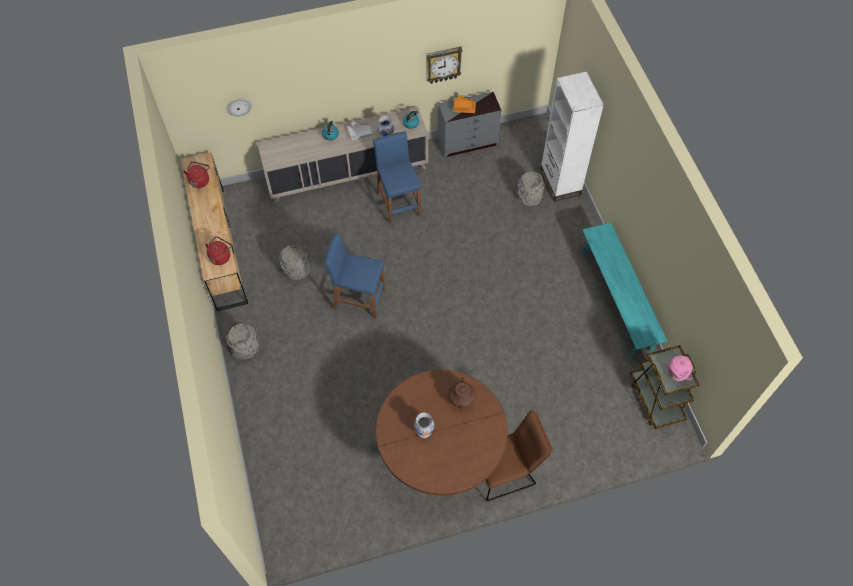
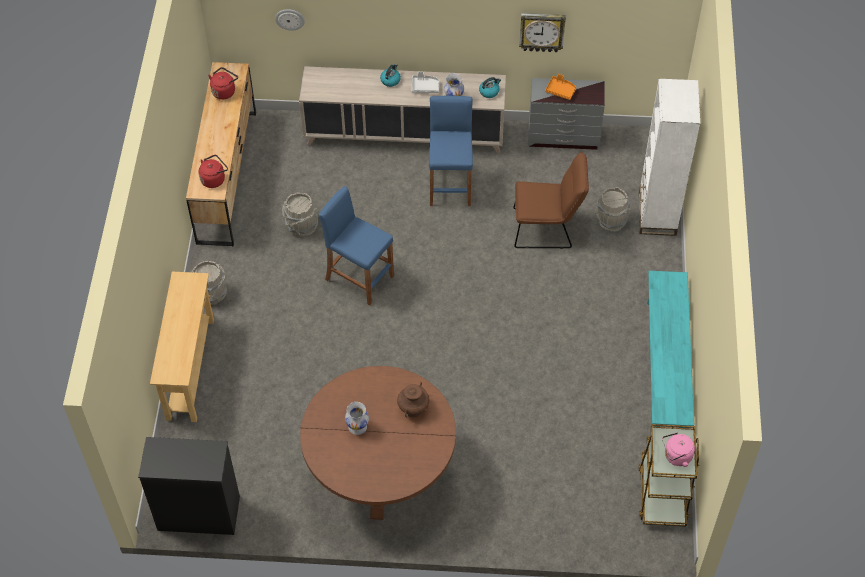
camera: 20 degrees right, 5 degrees down
brown chair [485,410,553,501] -> brown chair moved to [513,152,589,249]
none -> black dresser [138,437,240,535]
none -> beige console table [150,272,214,422]

